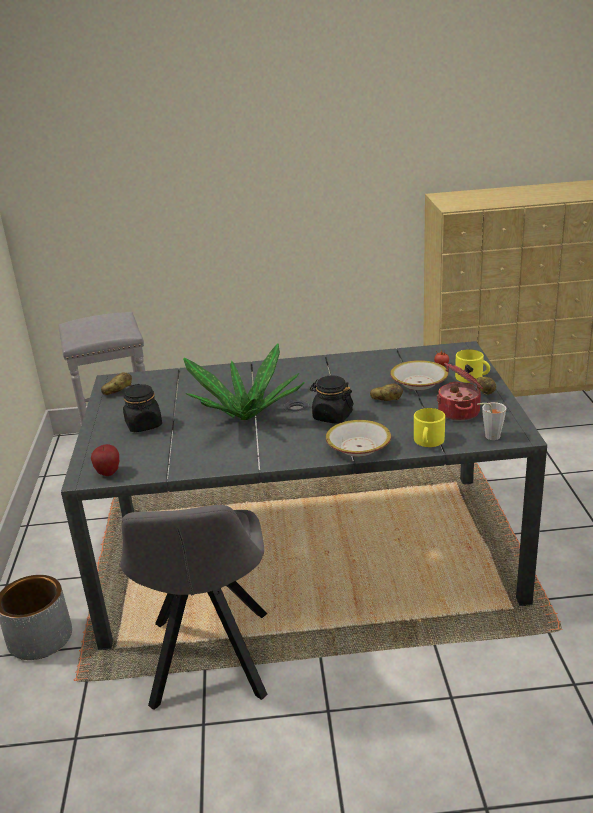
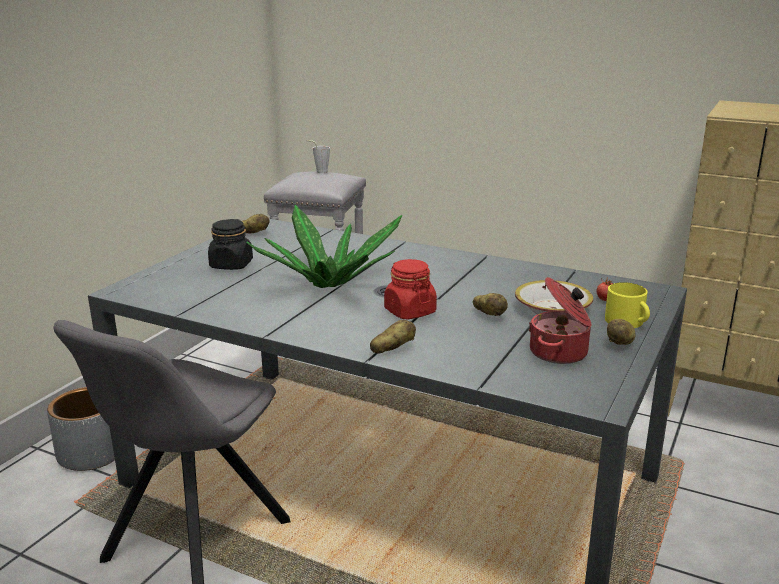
camera: 30 degrees right, 5 degrees down
apple [91,444,119,476] -> none
black jar [310,375,354,424] -> red jar [384,259,437,320]
bowl [326,420,391,457] -> potato [370,320,416,353]
yellow mug [414,408,445,447] -> none
grey cup [477,402,507,440] -> grey cup moved to [307,140,330,173]

